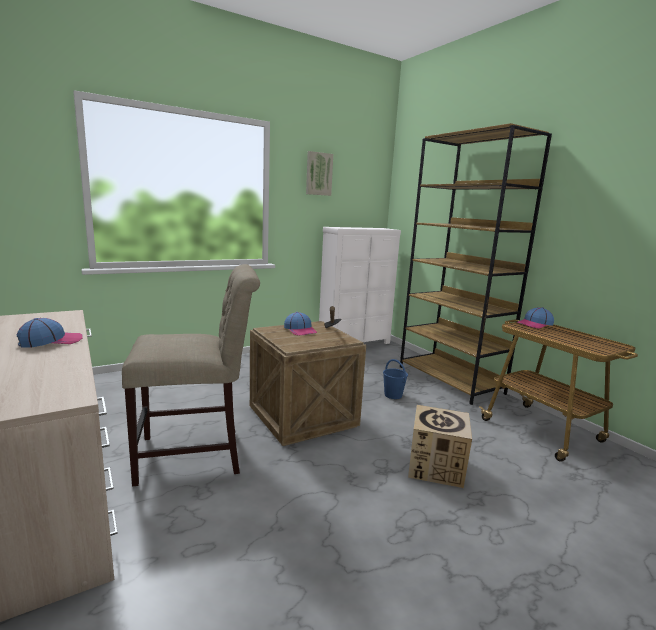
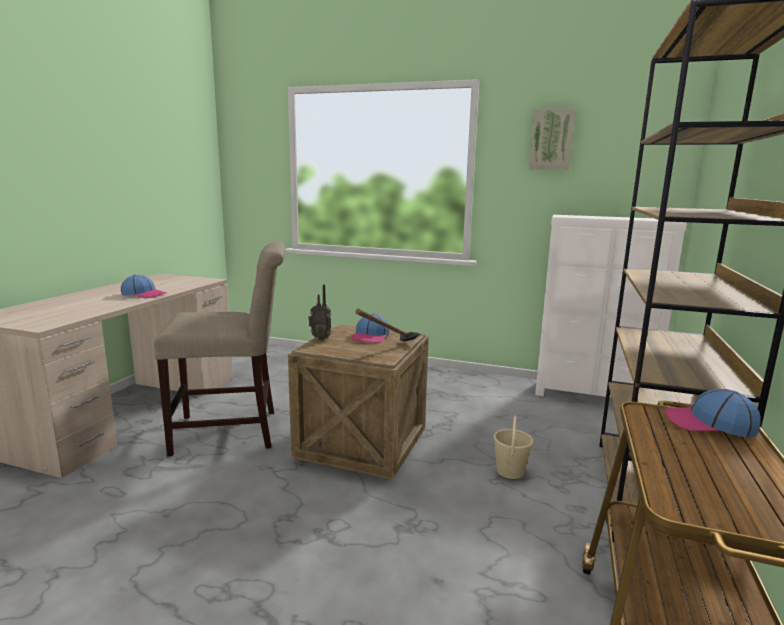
camera: 50 degrees right, 0 degrees up
beige chair [122,264,260,487] -> beige chair turned 45 degrees counterclockwise [154,242,285,456]
blue bucket [383,359,408,399] -> beige bucket [494,416,533,479]
cardboard box [408,405,472,488] -> none
none -> radio [308,284,331,340]

